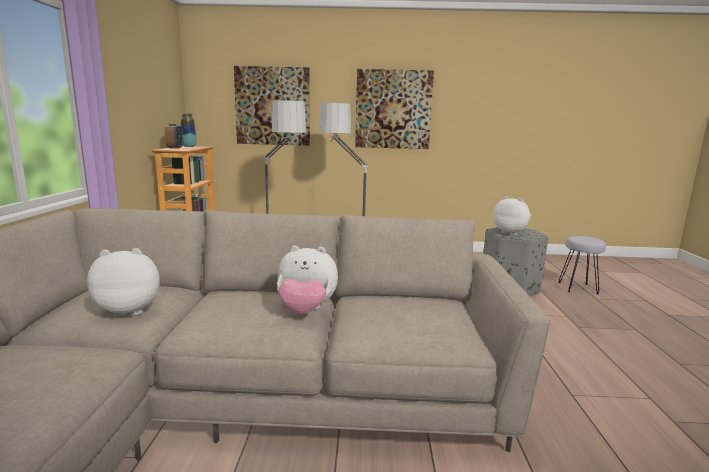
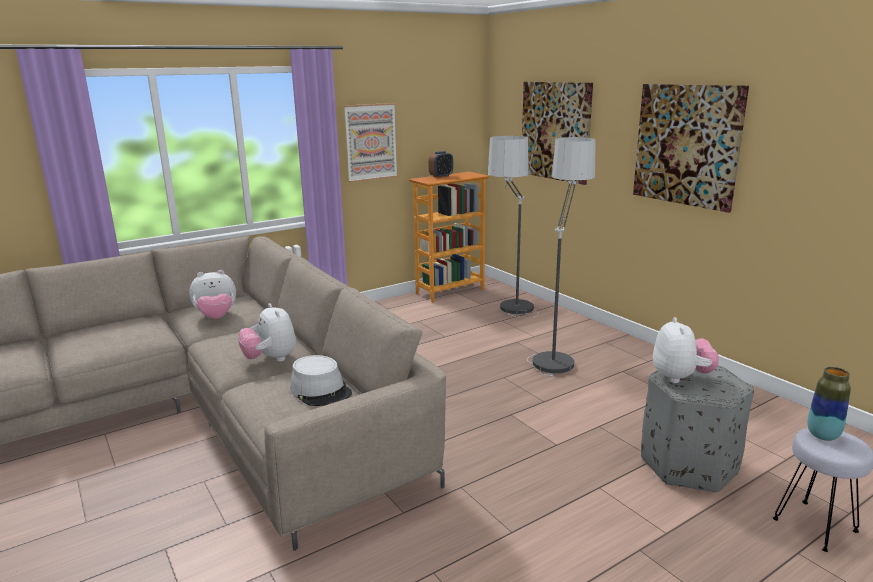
camera: 55 degrees right, 5 degrees up
plush toy [87,248,160,317] -> plush toy turned 120 degrees clockwise [189,270,236,319]
vase [181,113,196,147] -> vase moved to [807,367,851,441]
none -> grey hat [290,355,352,406]
none -> picture [344,103,398,183]

